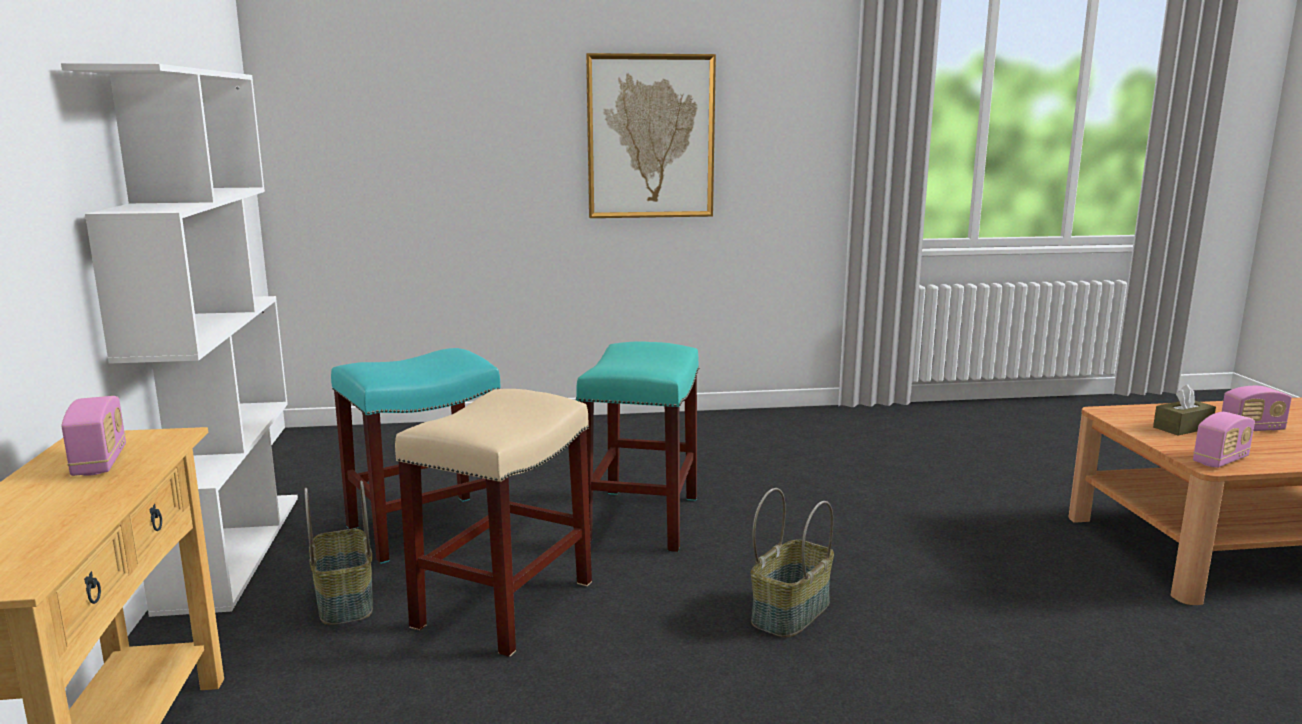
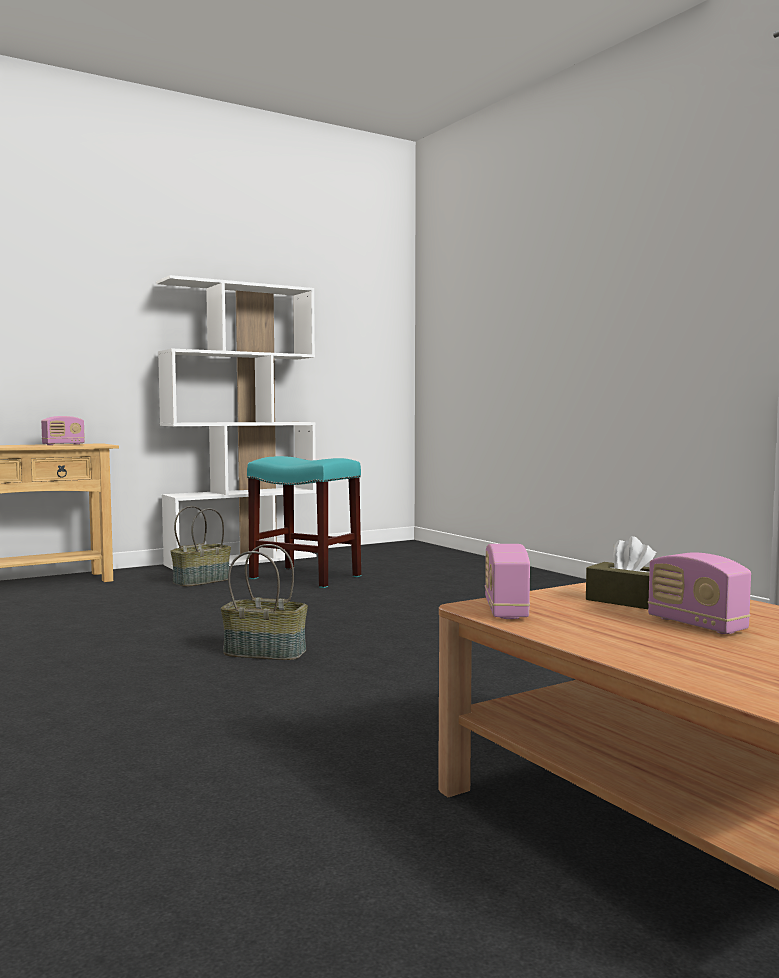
camera: 65 degrees right, 10 degrees down
beige stool [395,389,592,657] -> none
turquoise stool [576,341,699,552] -> none
picture [586,53,716,218] -> none
radio [1193,412,1255,468] -> radio turned 60 degrees clockwise [485,544,530,619]

